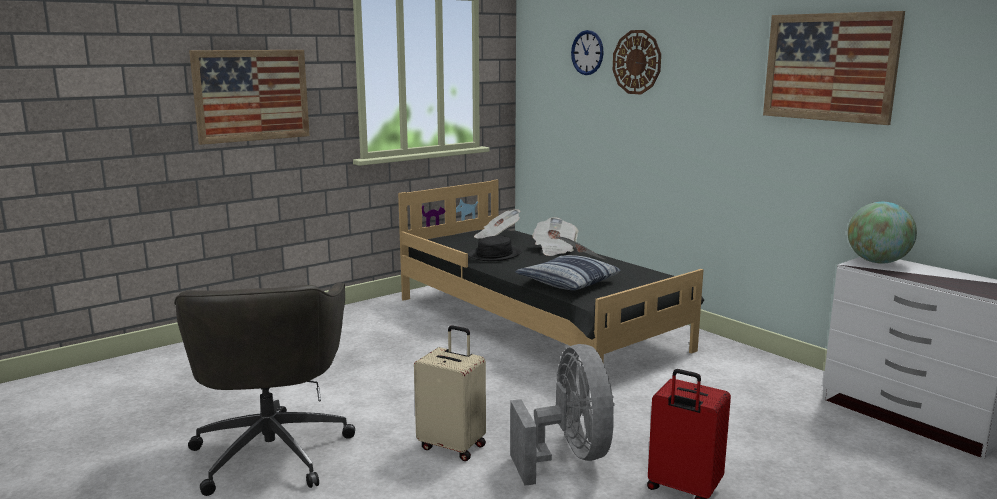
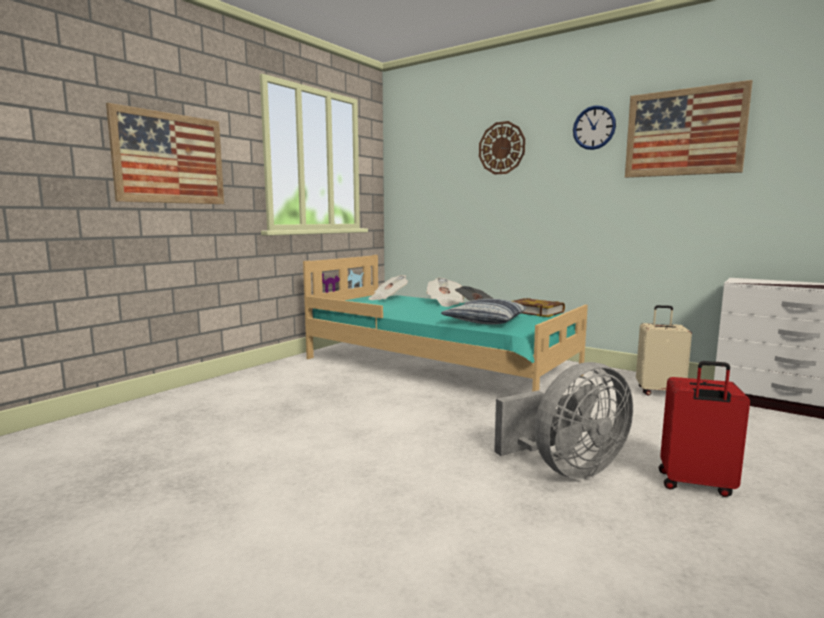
camera: 15 degrees left, 5 degrees down
grey office chair [174,282,355,496] -> none
black bed [398,180,704,363] -> turquoise bed [303,255,588,392]
beige suitcase [414,325,486,461] -> beige suitcase moved to [636,305,692,395]
black hat [468,236,522,261] -> none
grey fan [510,344,614,486] -> grey fan turned 90 degrees clockwise [494,362,633,479]
wall clock [571,30,604,75] -> wall clock moved to [573,105,616,150]
globe [848,202,917,264] -> none
none -> book [513,298,565,317]

